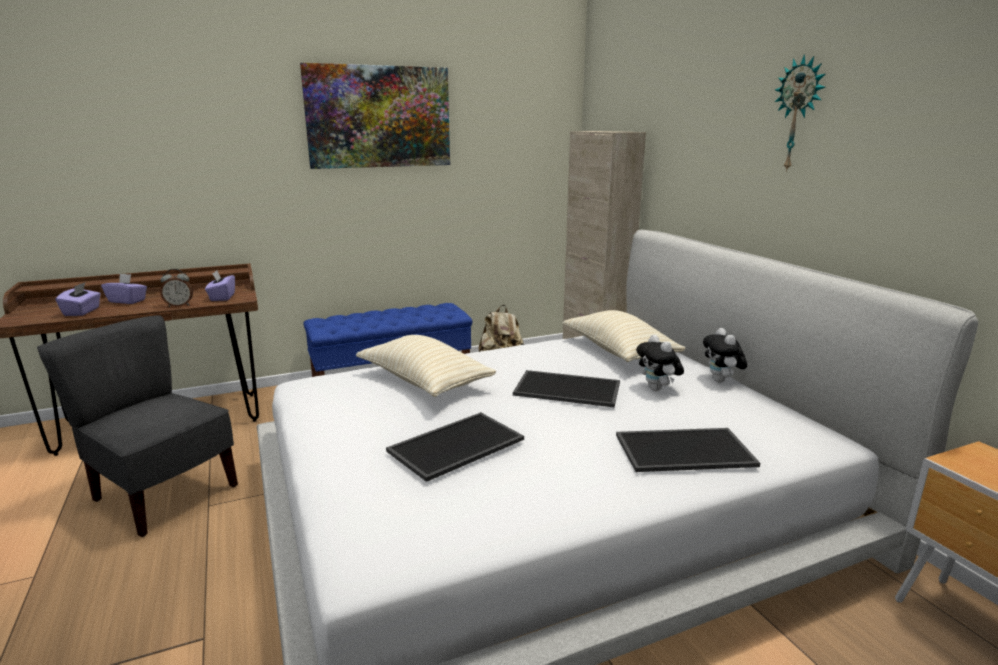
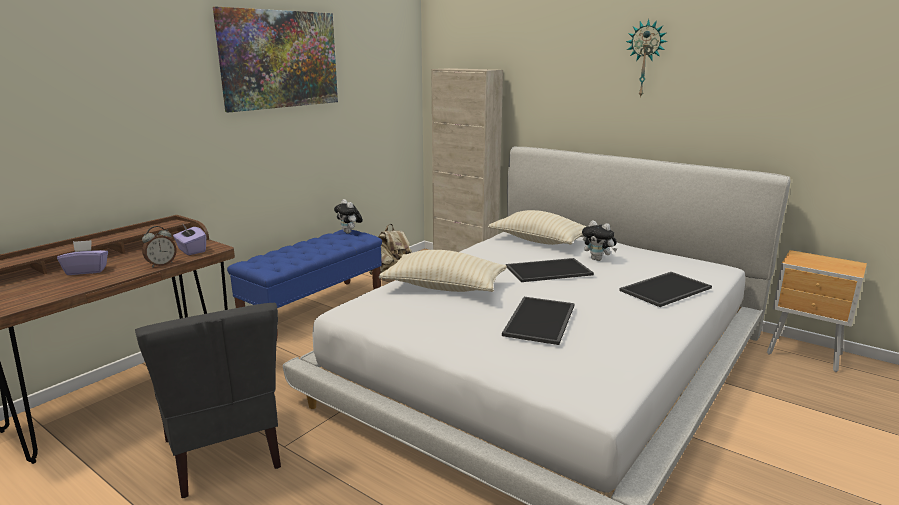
camera: 30 degrees left, 0 degrees up
grey chair [37,315,238,537] -> grey chair turned 120 degrees counterclockwise [135,303,281,498]
purple tissue box [56,282,101,316] -> none
plush toy [703,328,747,382] -> plush toy moved to [334,199,363,234]

